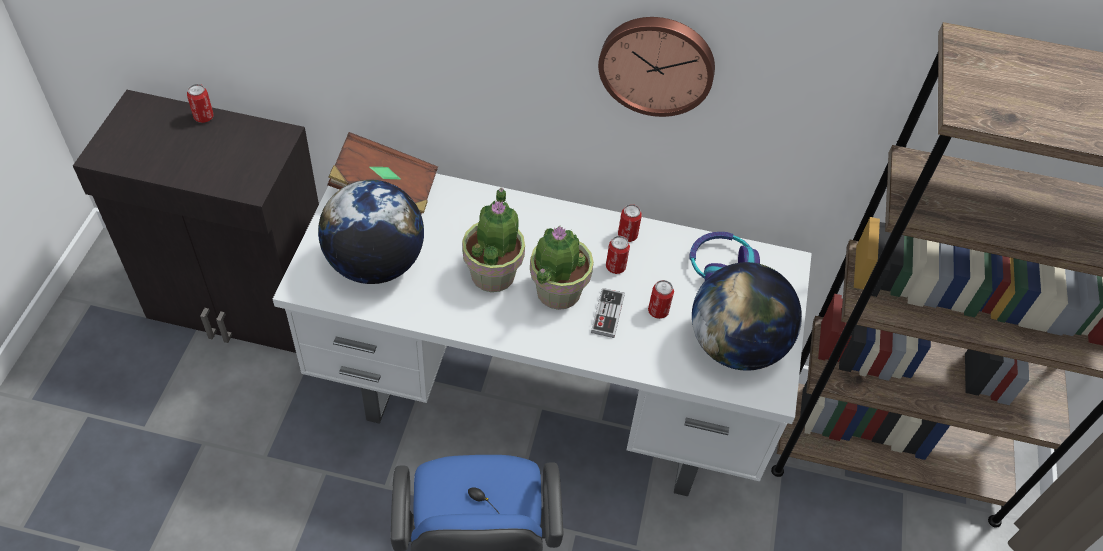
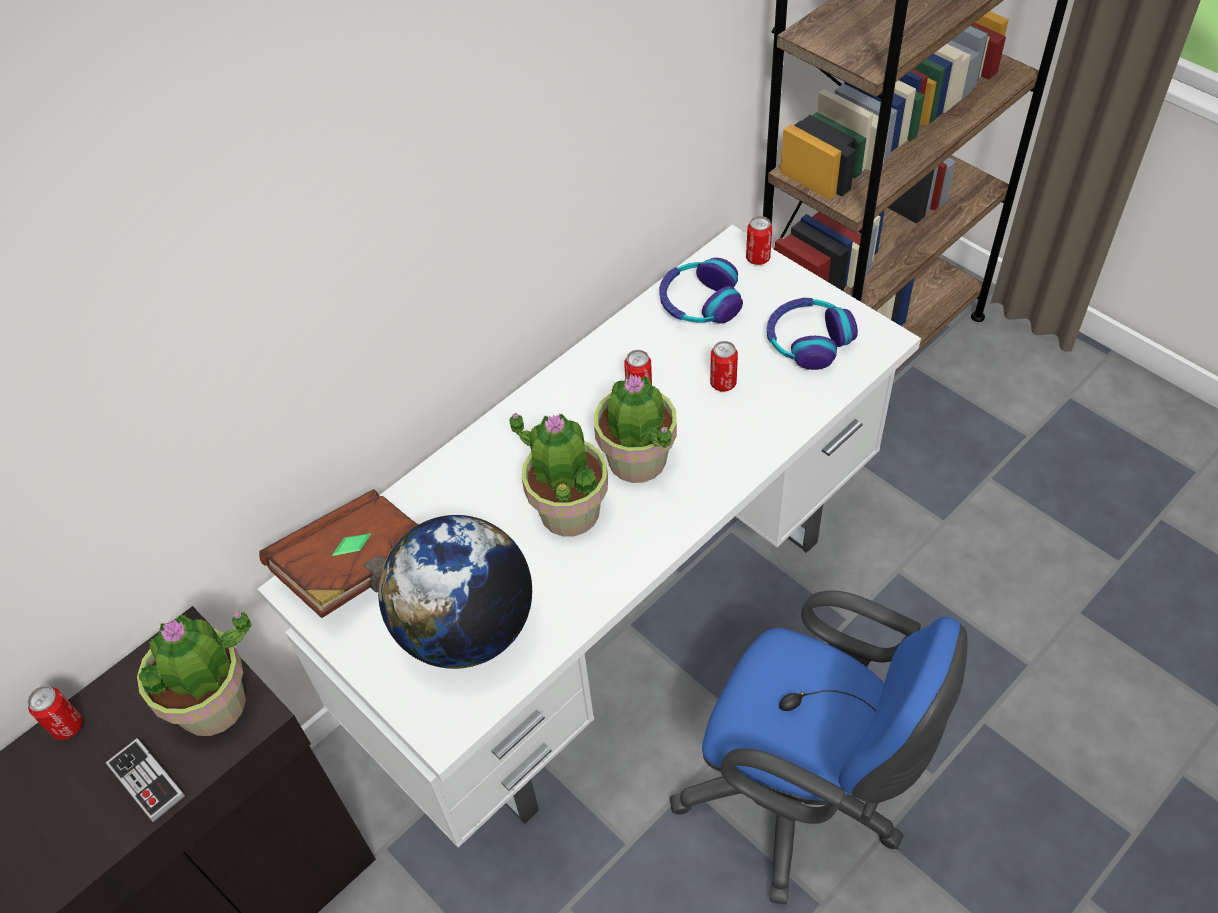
camera: 50 degrees left, 0 degrees up
game controller [591,288,625,338] -> game controller moved to [106,738,185,822]
wall clock [598,17,715,117] -> none
can [618,204,642,242] -> can moved to [746,216,772,265]
globe [692,262,802,371] -> headphones [767,298,858,370]
none -> potted plant [137,611,251,736]

